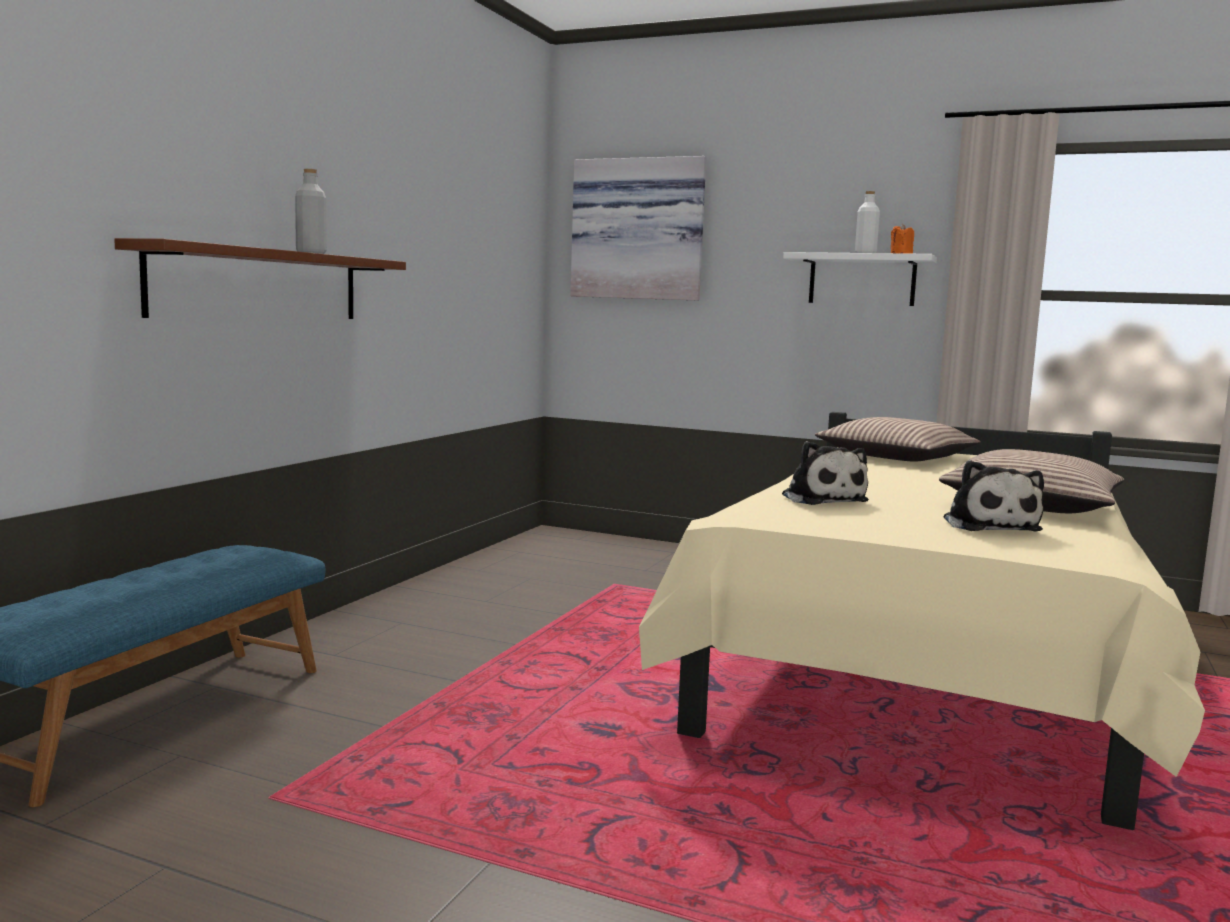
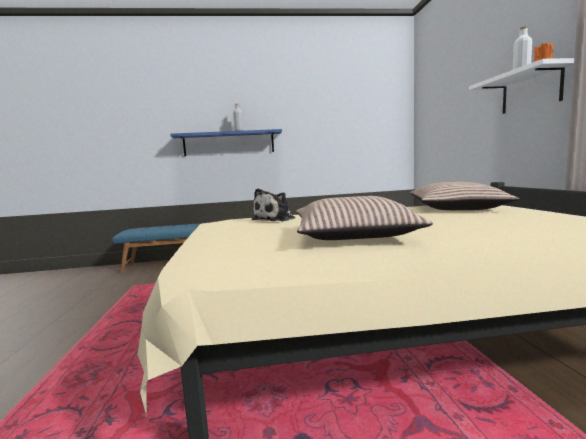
camera: 60 degrees right, 0 degrees up
brown shelf [114,238,406,319] -> blue shelf [170,129,282,156]
picture [570,156,706,301] -> none
plush toy [944,460,1044,531] -> none

